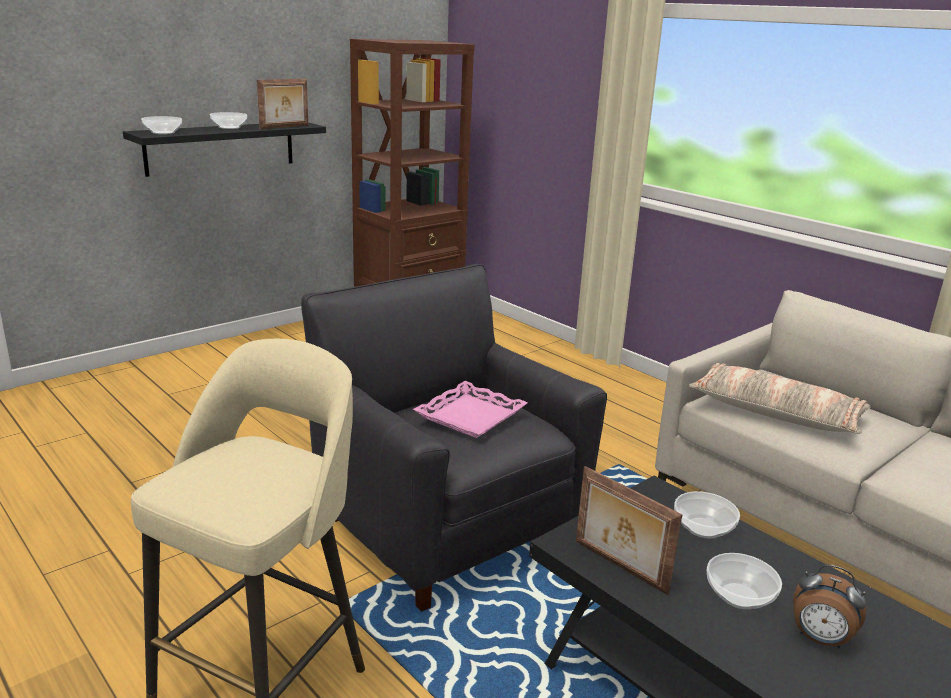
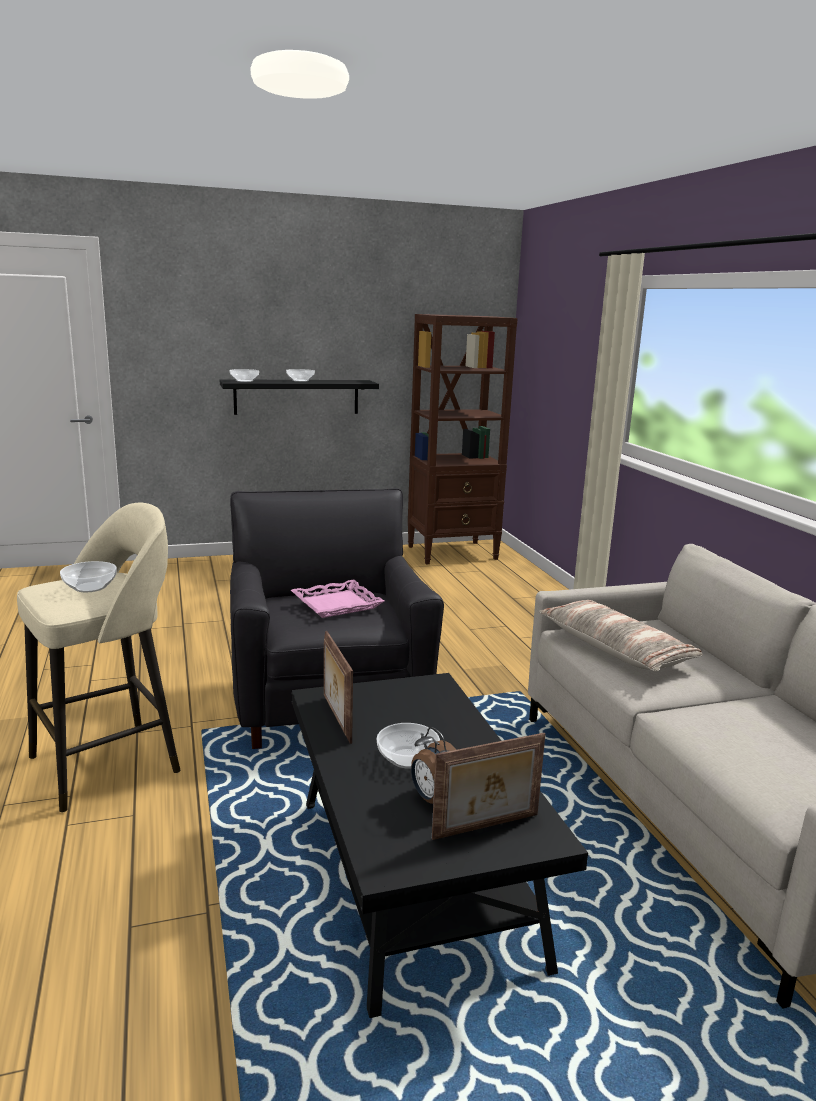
camera: 25 degrees right, 5 degrees down
picture frame [257,79,308,129] -> picture frame moved to [432,733,545,840]
bowl [674,491,740,538] -> bowl moved to [60,561,117,592]

